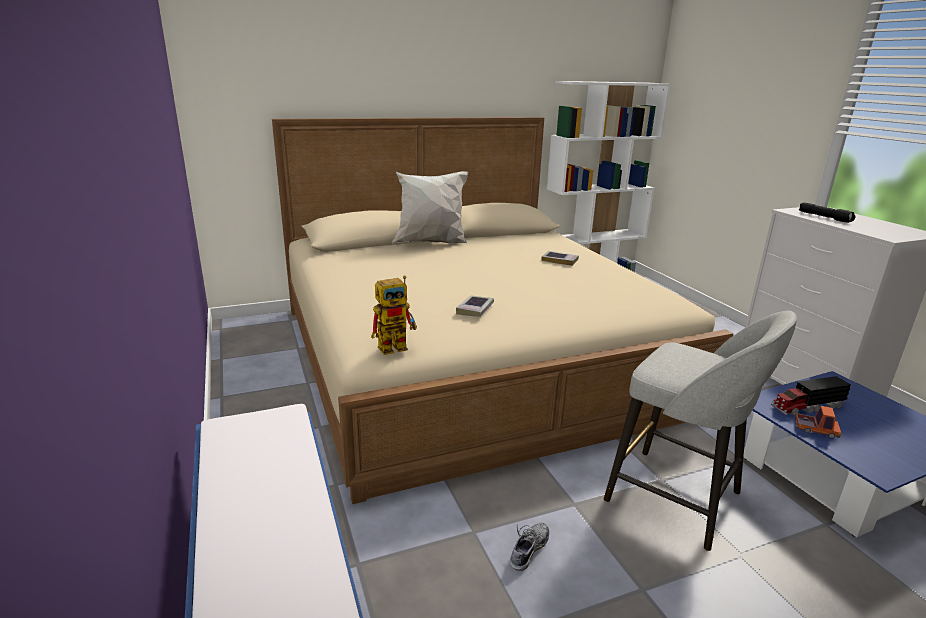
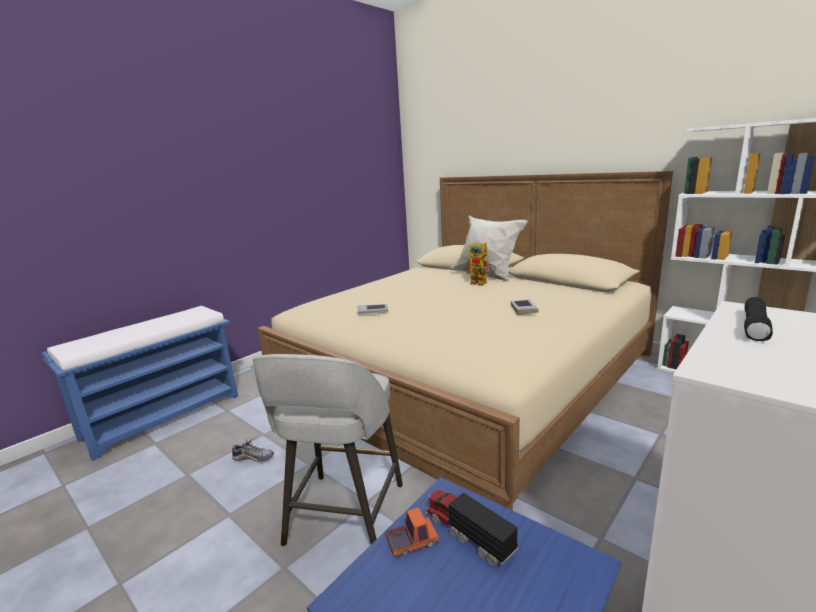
camera: 65 degrees right, 5 degrees down
toy robot [371,276,417,355] -> toy robot moved to [466,242,496,286]
toy truck [795,406,841,438] -> toy truck turned 105 degrees counterclockwise [385,507,439,557]

